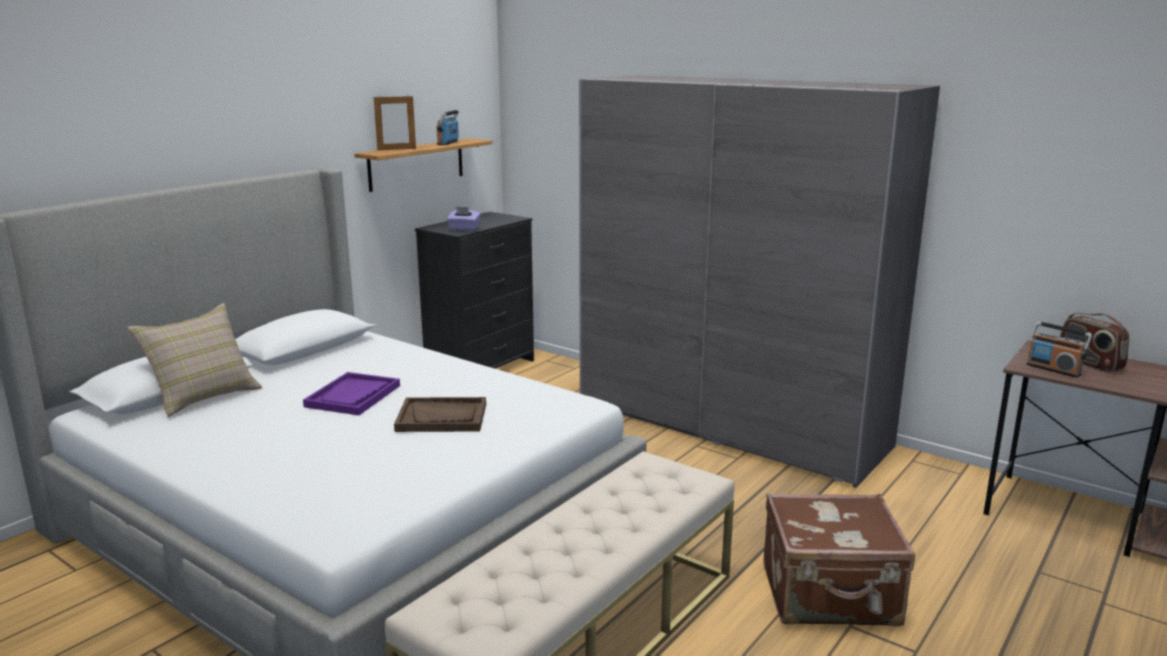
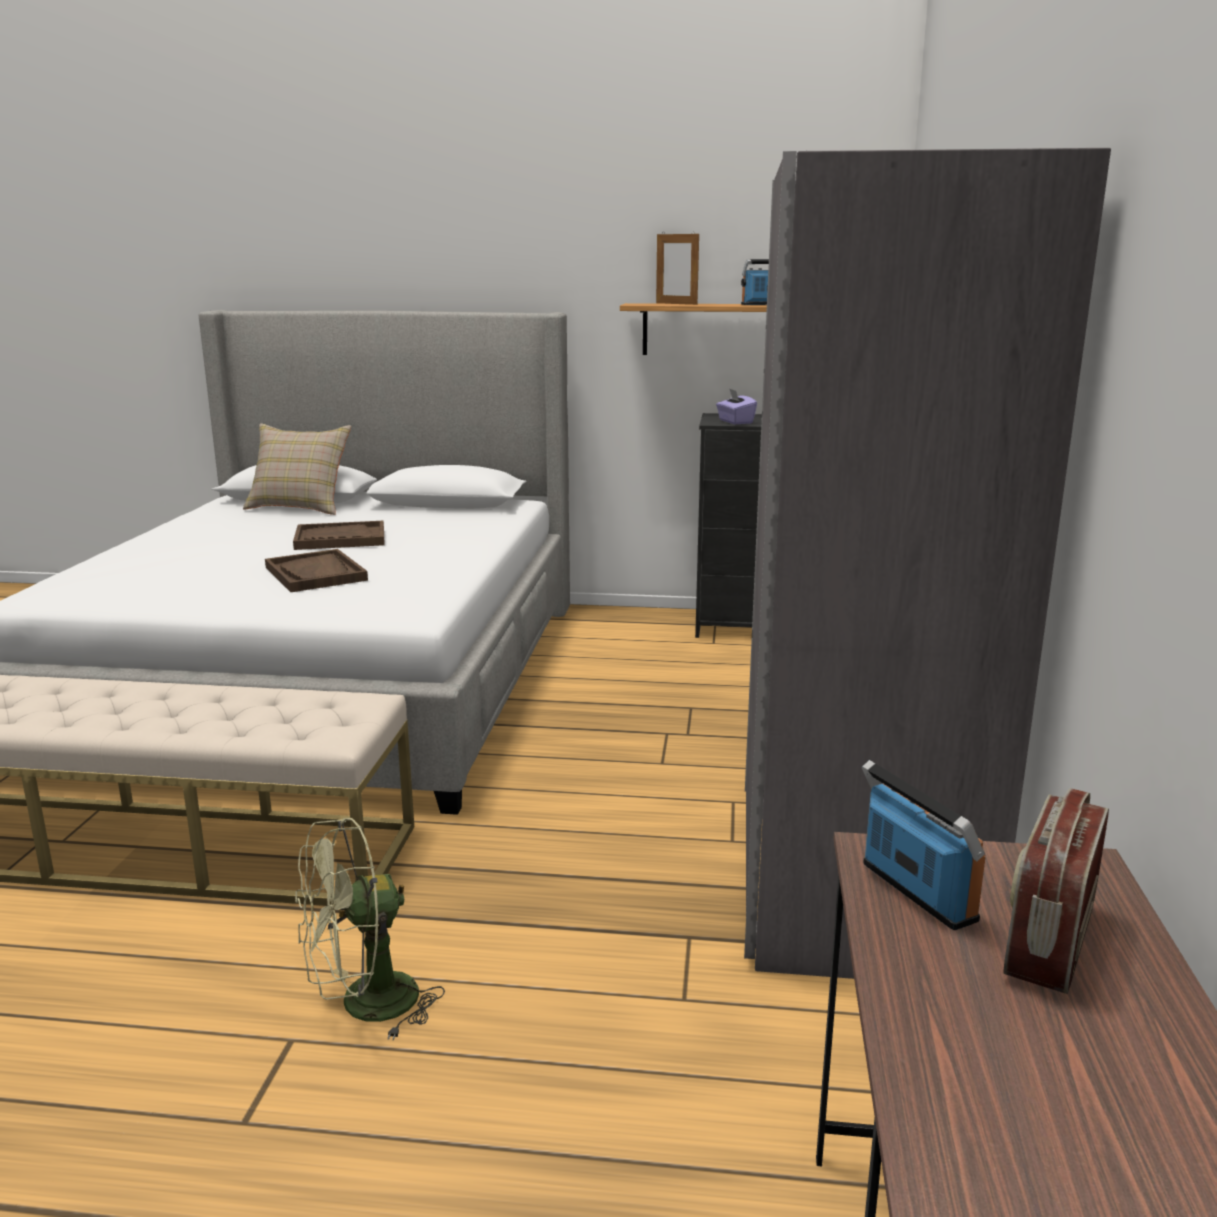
camera: 60 degrees right, 0 degrees up
purple tray [303,372,400,415] -> brown tray [293,521,385,550]
brown suitcase [763,493,915,626] -> green fan [295,818,445,1040]
radio [1027,321,1092,378] -> radio turned 135 degrees clockwise [862,760,986,930]

